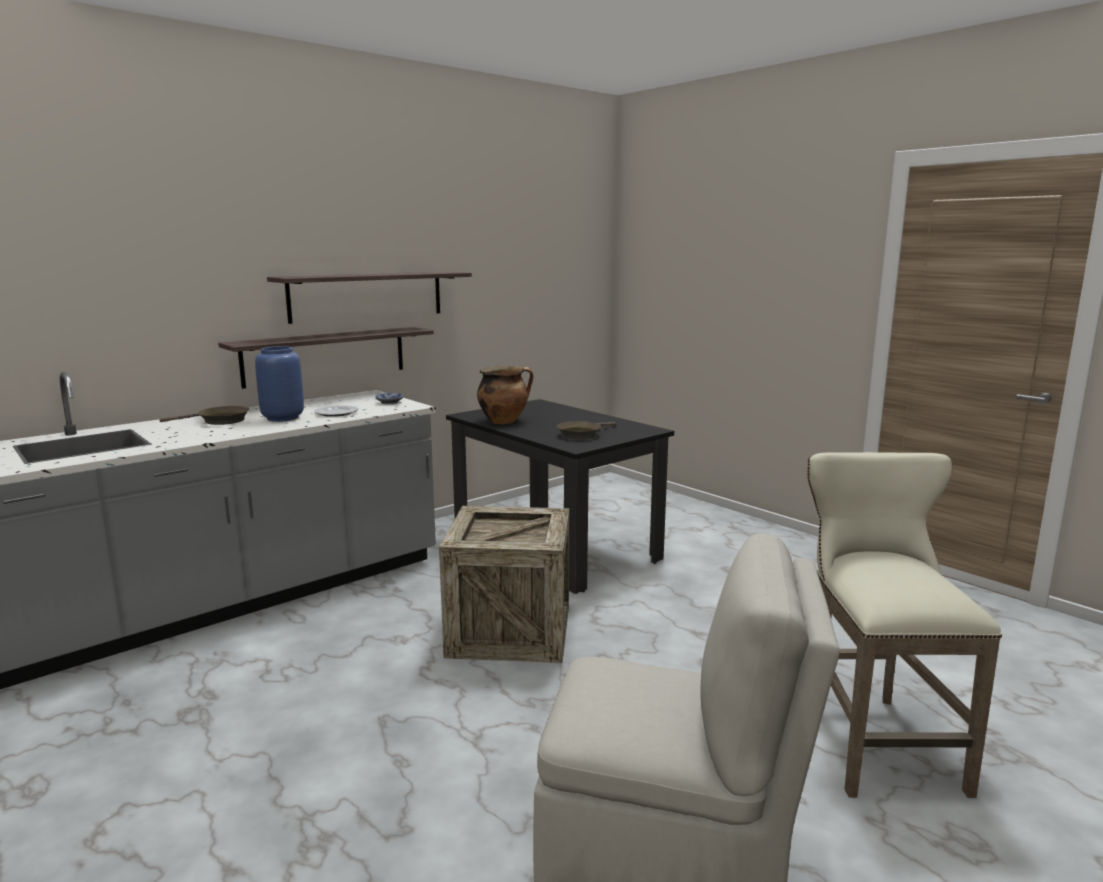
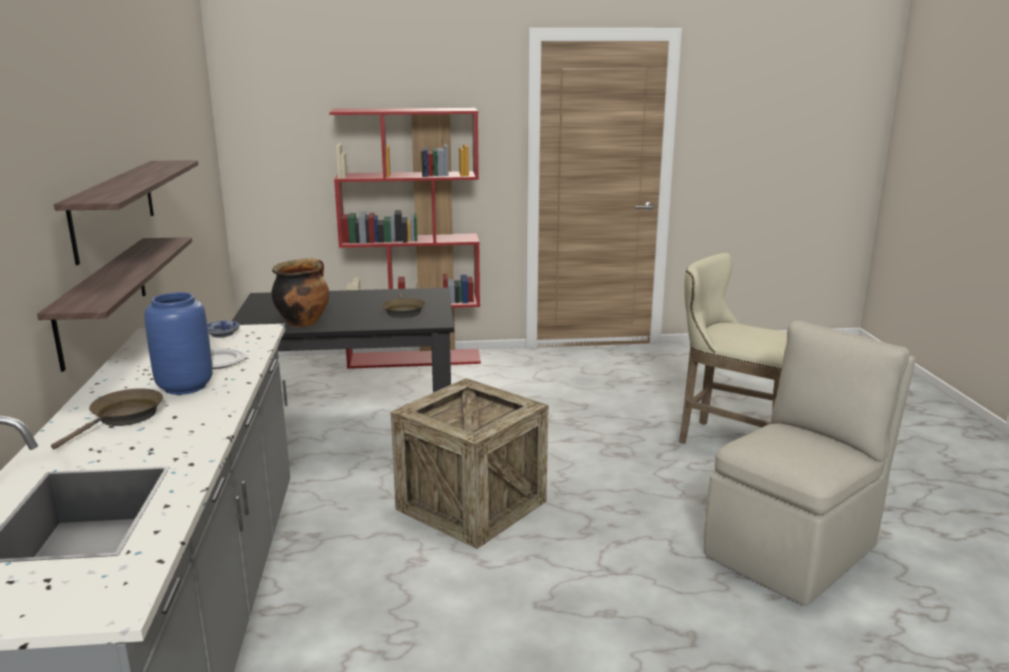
camera: 55 degrees left, 5 degrees up
none -> red bookcase [329,108,481,369]

